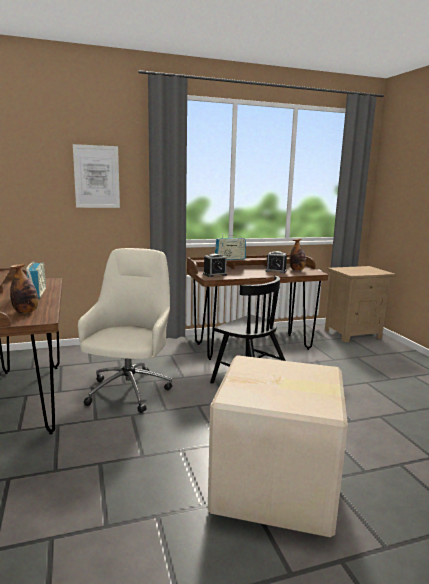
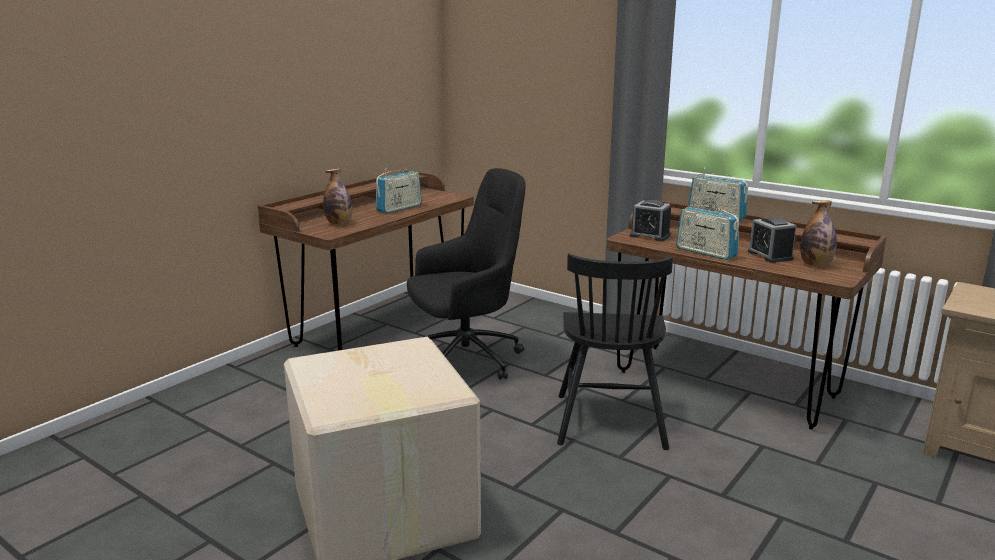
camera: 55 degrees right, 5 degrees up
picture [73,144,120,208] -> none
beige office chair [78,248,172,413] -> black office chair [407,168,526,380]
none -> radio [676,199,739,260]

